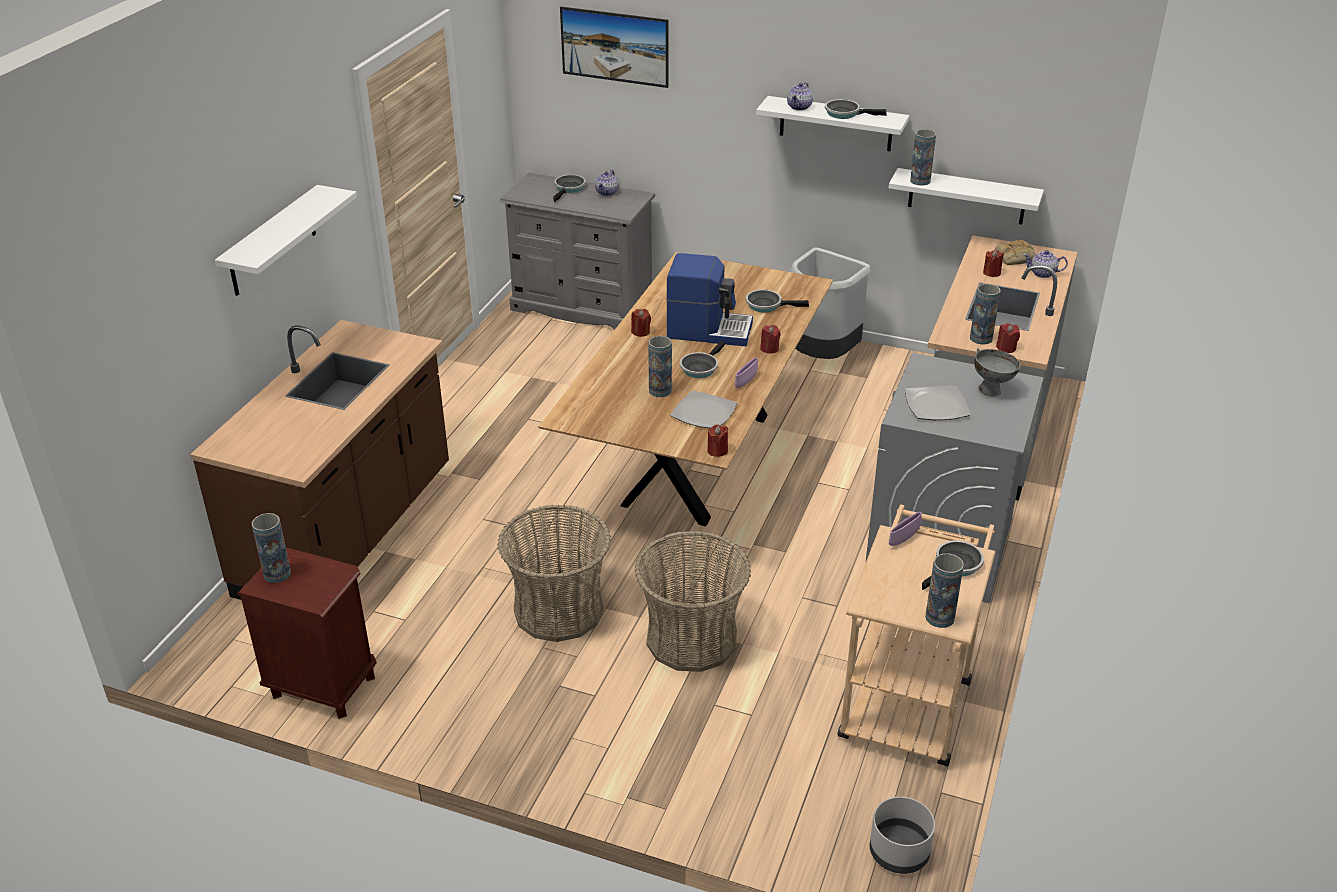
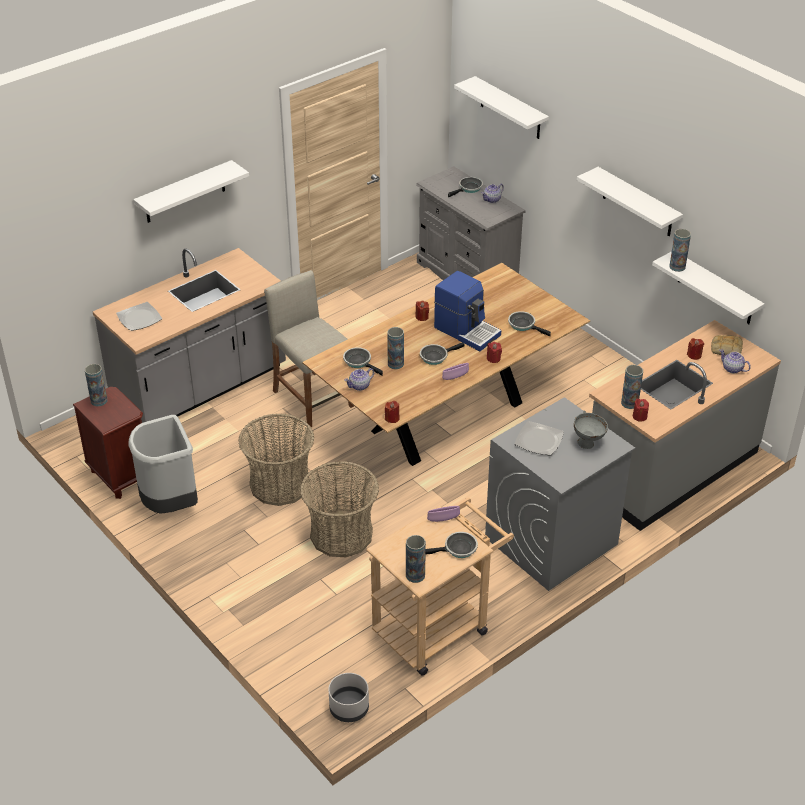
camera: 30 degrees right, 5 degrees up
brown counter [190,320,449,600] -> grey counter [93,248,286,423]
picture [560,7,668,88] -> white shelf [454,76,549,139]
plate [670,390,737,428] -> plate moved to [116,302,162,331]
teapot [787,82,813,111] -> teapot moved to [344,368,374,391]
grey trash can [791,248,871,359] -> grey trash can moved to [128,415,198,514]
frying pan [825,99,887,119] -> frying pan moved to [343,347,383,375]
none -> beige stool [264,270,354,427]

